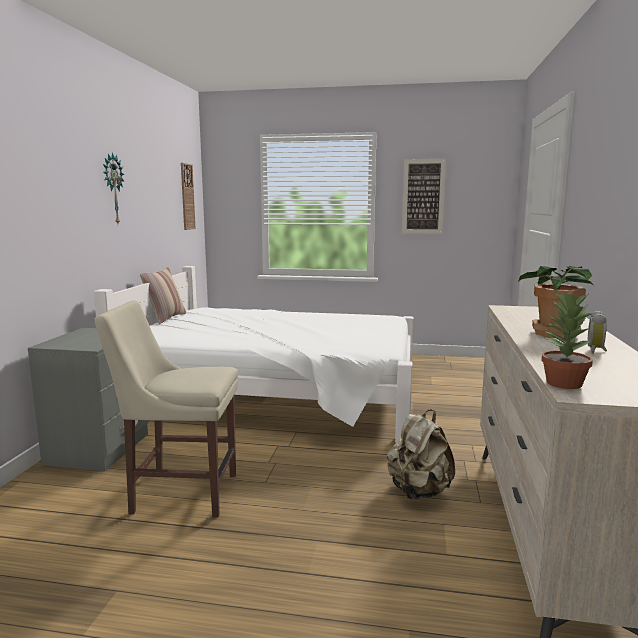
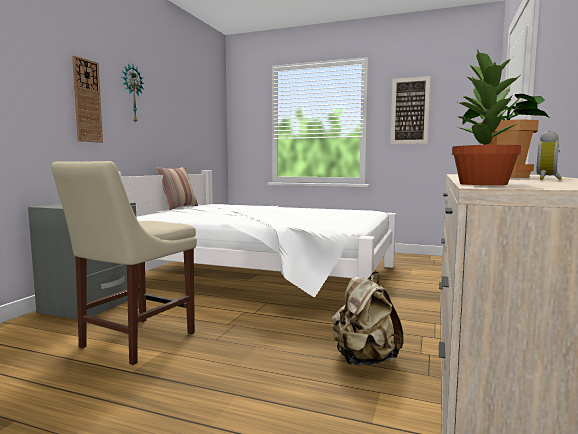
camera: 10 degrees right, 5 degrees down
beige chair [94,300,238,518] -> beige chair turned 75 degrees counterclockwise [51,161,197,365]
wall clock [181,163,196,230] -> wall clock moved to [72,56,103,143]

